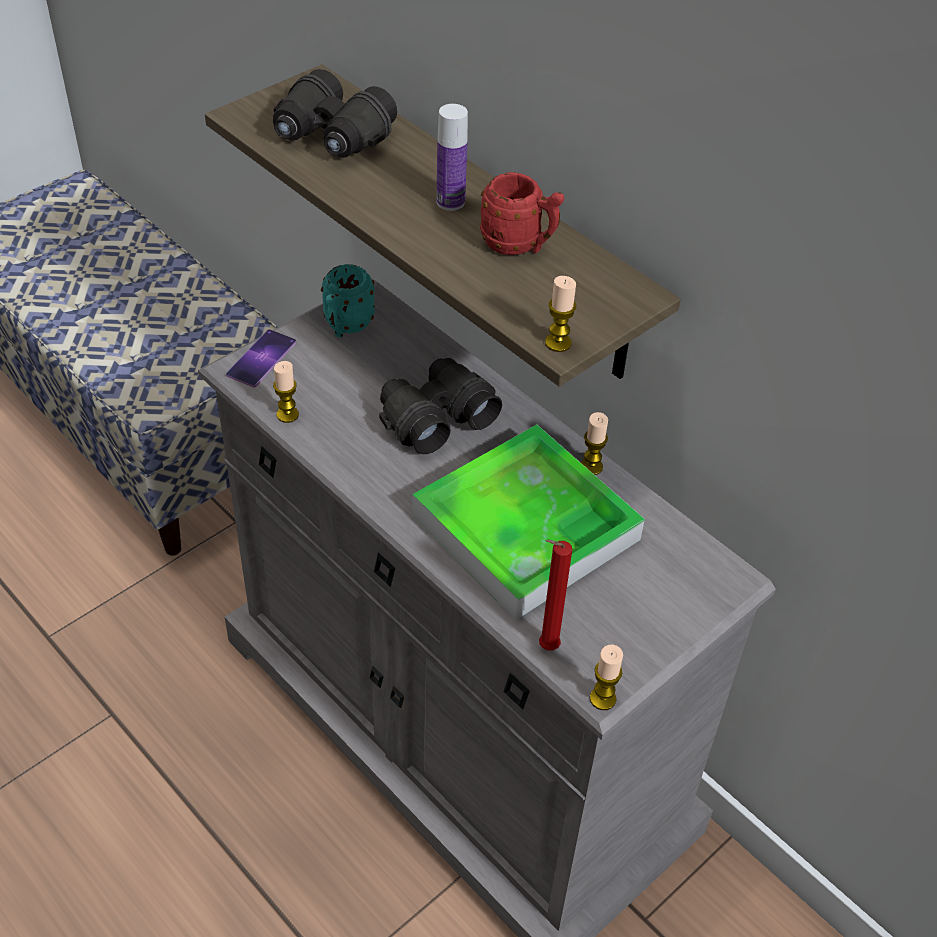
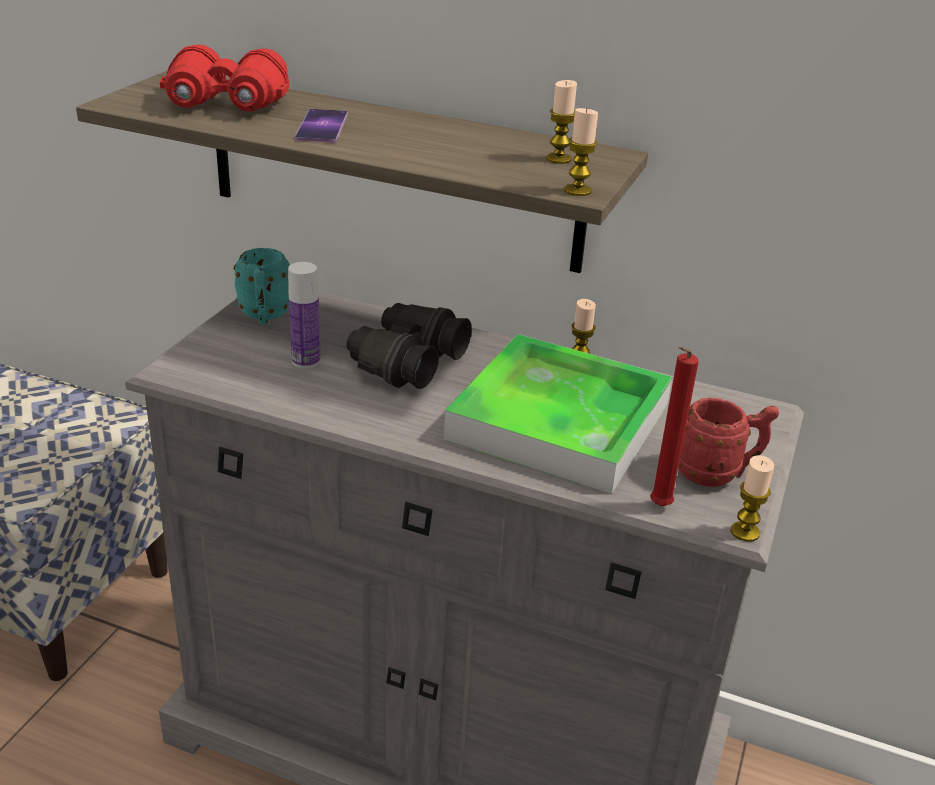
camera: 25 degrees left, 15 degrees down
phone [226,329,296,388] -> phone moved to [295,109,348,143]
black binoculars [273,69,397,158] -> red binoculars [160,44,289,111]
candle [273,361,299,423] -> candle moved to [546,80,577,164]
bottle [436,104,468,211] -> bottle moved to [288,262,321,369]
red mug [480,172,564,255] -> red mug moved to [679,398,779,487]

